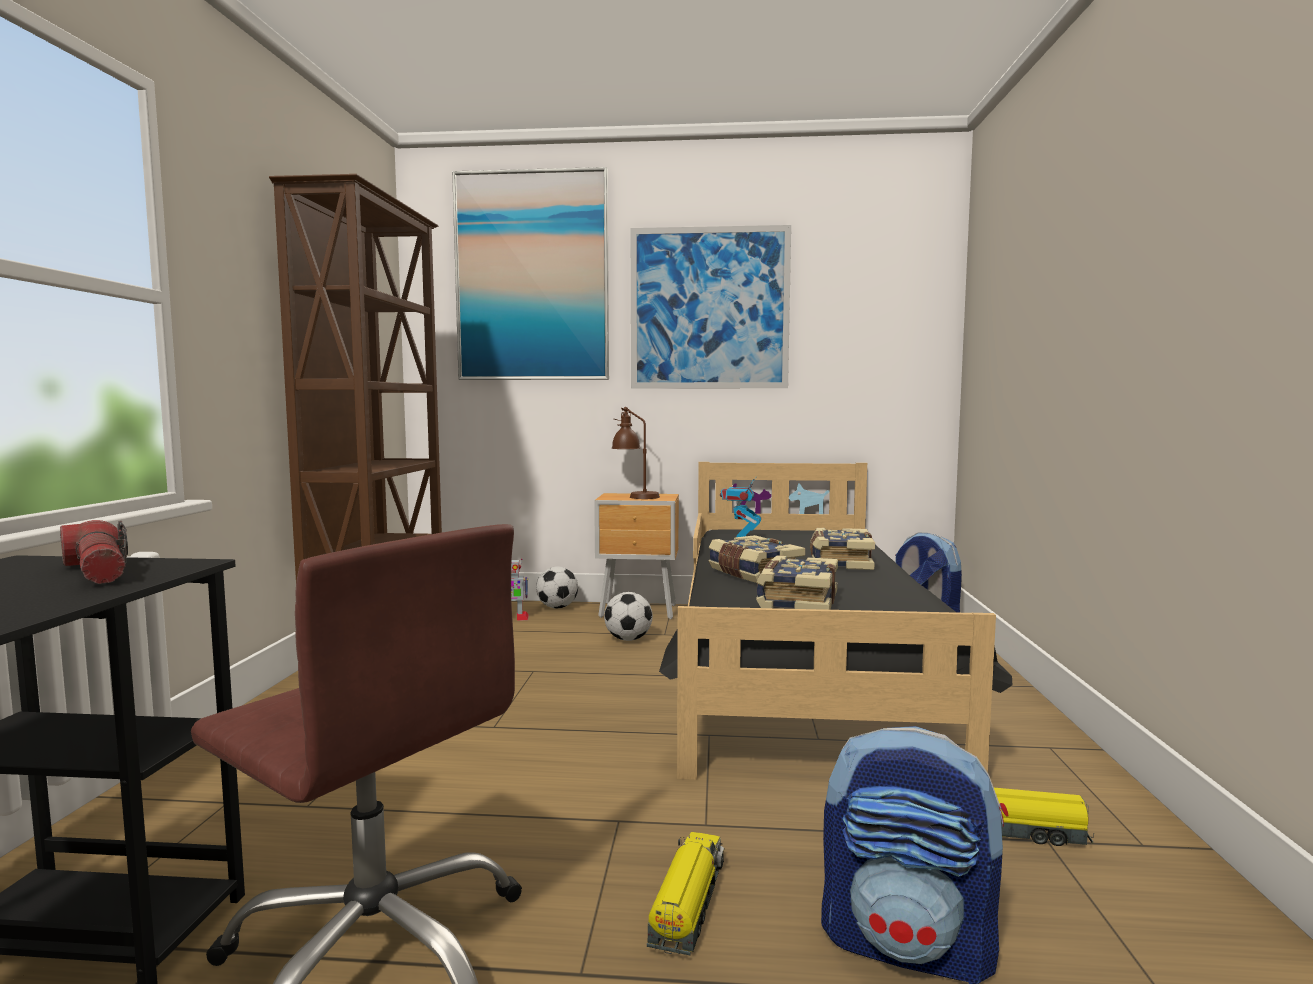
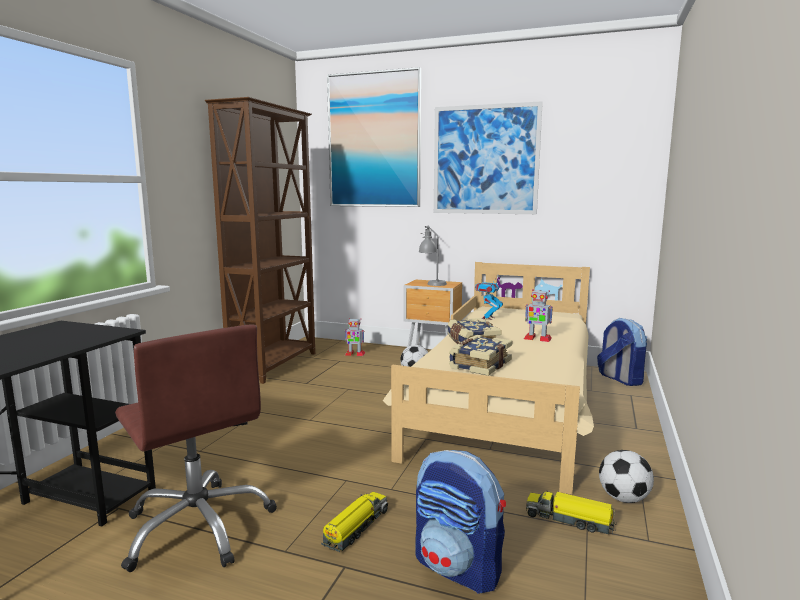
camera: 15 degrees right, 5 degrees up
flashlight [60,520,128,584] -> none
football [536,566,578,608] -> football moved to [599,450,654,503]
brown table lamp [612,407,660,499] -> grey table lamp [419,225,447,286]
black bed [659,462,1012,779] -> beige bed [383,262,594,494]
book [810,528,875,570] -> toy robot [524,289,553,342]

